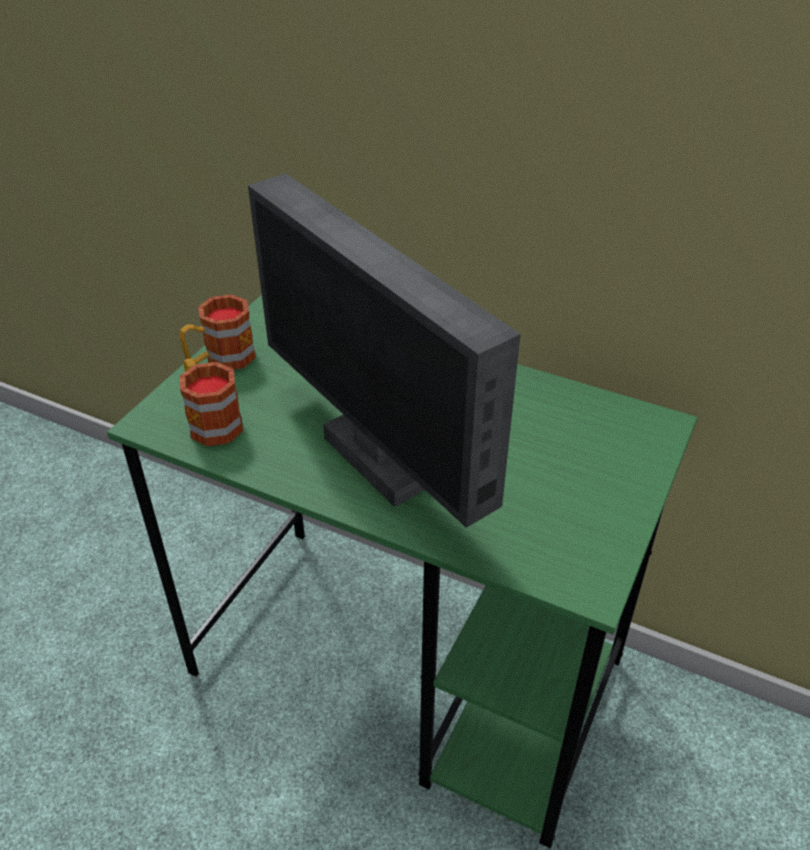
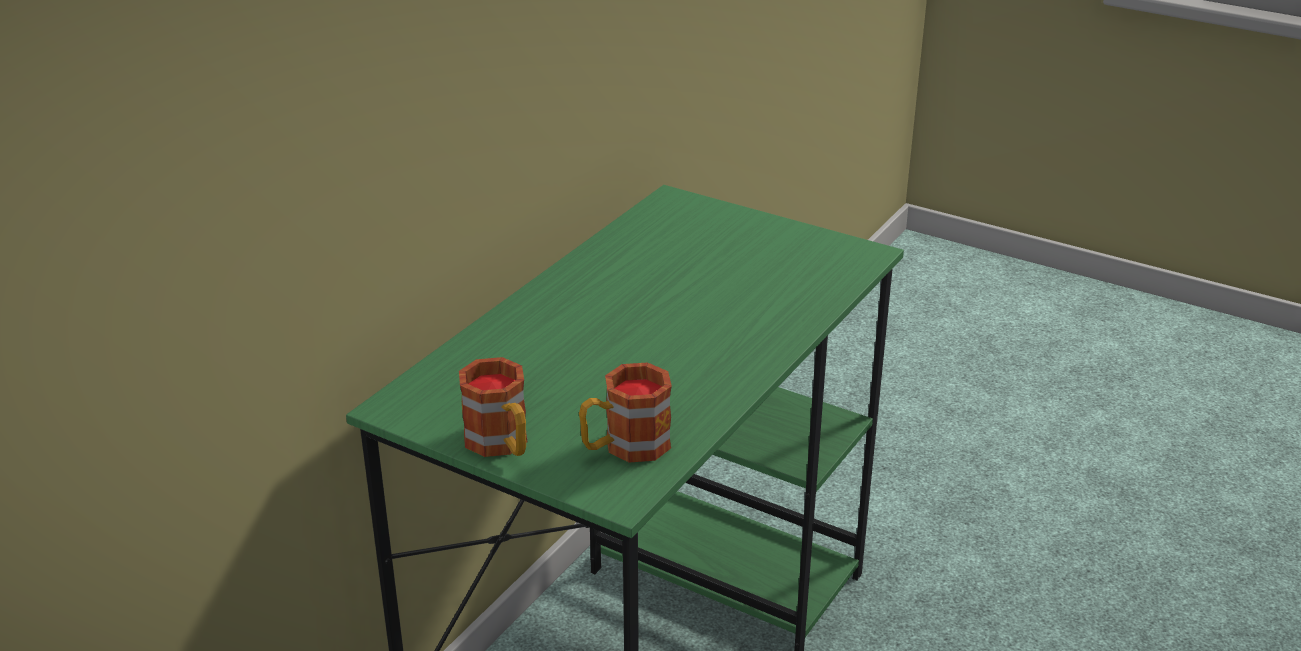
camera: 85 degrees left, 10 degrees down
monitor [248,173,521,528] -> none

